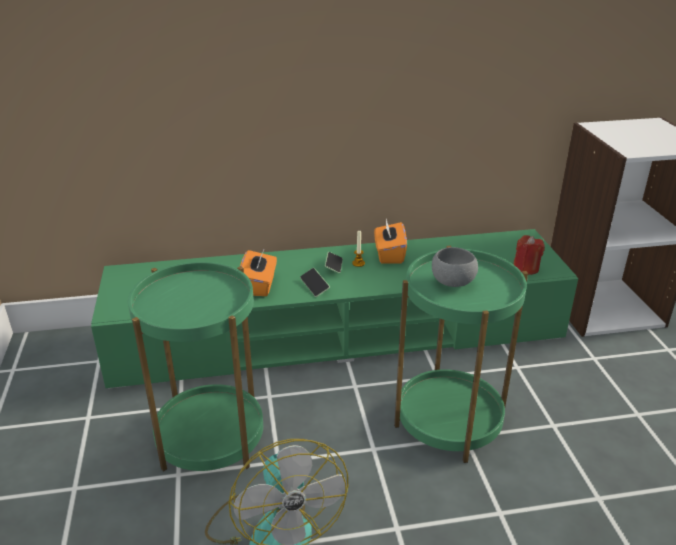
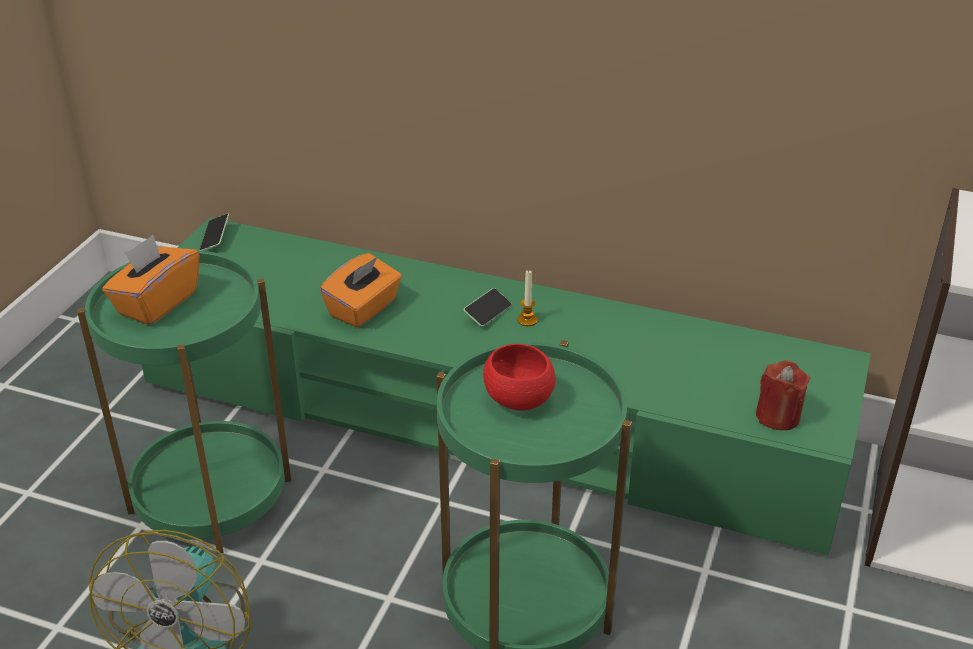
camera: 30 degrees right, 5 degrees up
phone [300,268,330,297] -> phone moved to [199,214,229,251]
orange tissue box [374,219,407,264] -> orange tissue box moved to [102,235,200,325]
grey bowl [432,247,478,287] -> red bowl [483,344,556,411]

